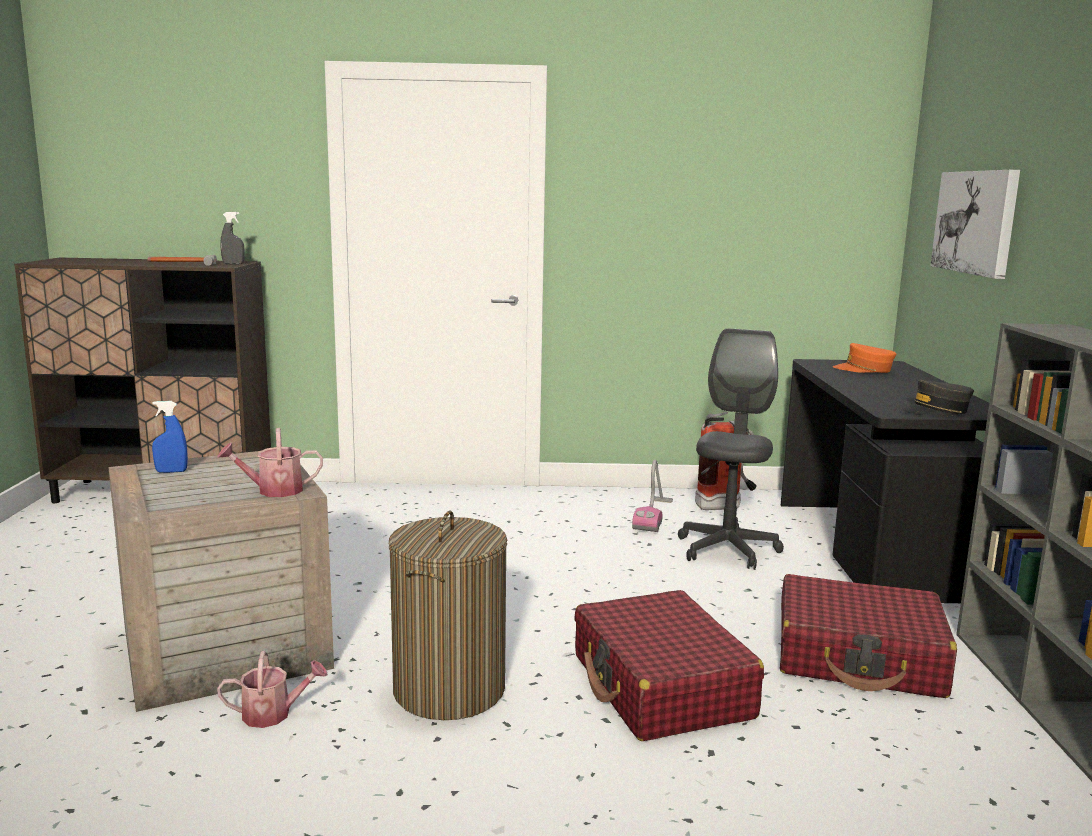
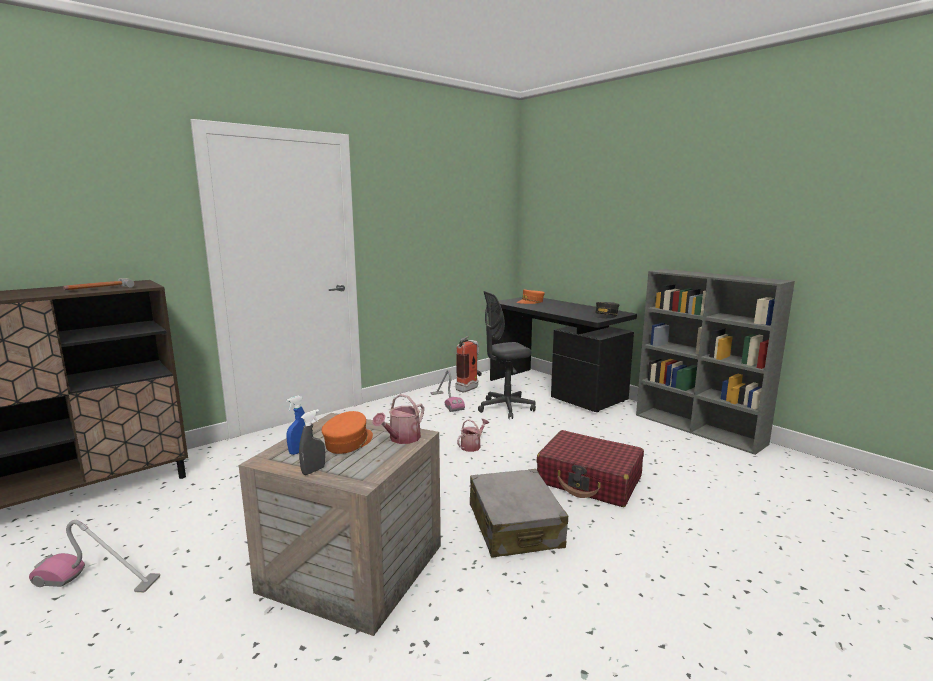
camera: 40 degrees left, 0 degrees up
watering can [217,651,328,728] -> watering can moved to [457,419,489,452]
grey spray bottle [220,212,245,264] -> grey spray bottle moved to [299,409,325,475]
laundry basket [389,511,507,720] -> grey suitcase [470,469,568,558]
grey office chair [678,328,784,570] -> grey office chair turned 90 degrees counterclockwise [478,291,536,419]
red suitcase [780,574,957,698] -> none
picture [931,170,1020,279] -> none
none -> vacuum cleaner [29,520,160,593]
none -> orange cap [322,411,373,454]

